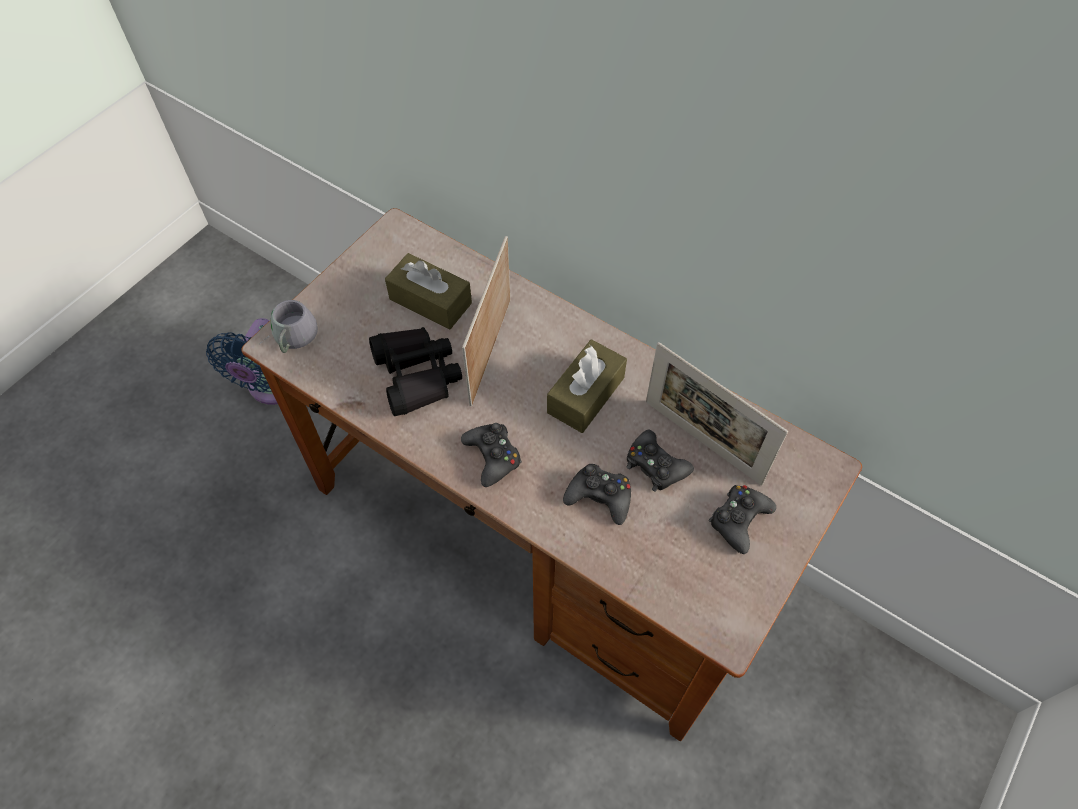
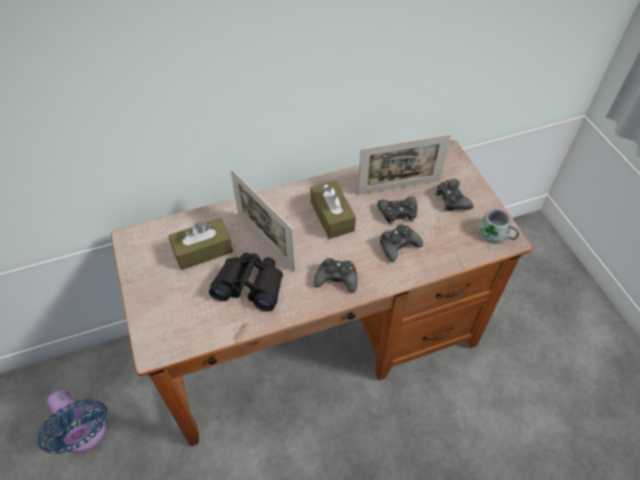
camera: 55 degrees left, 5 degrees down
grey mug [259,300,318,353] -> grey mug moved to [478,209,519,252]

